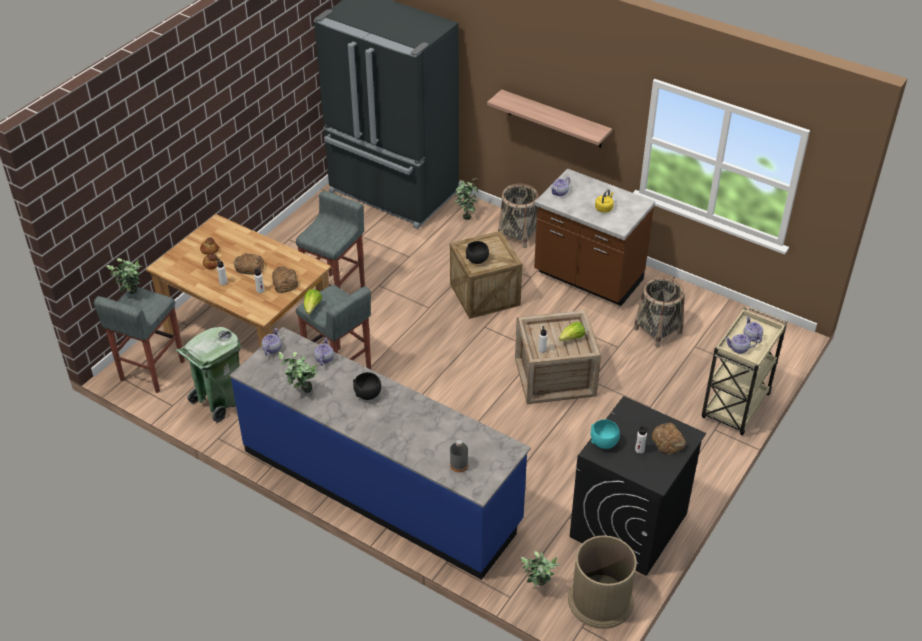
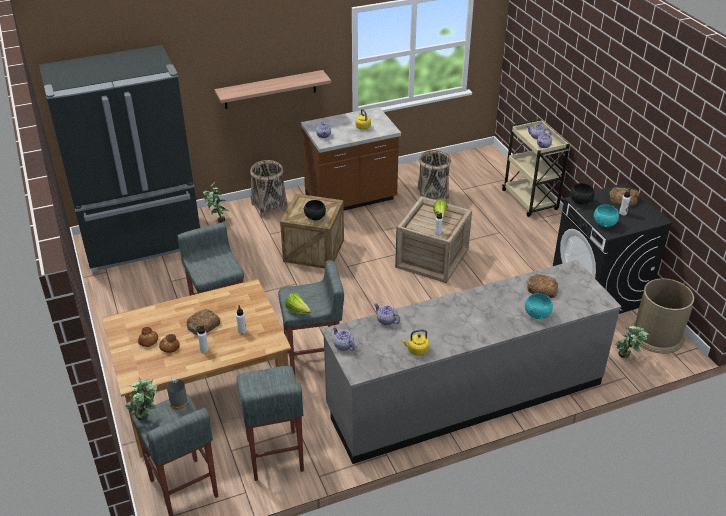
camera: 55 degrees left, 5 degrees down
green trash can [176,327,241,423] -> grey stool [237,366,304,481]
blue counter [230,327,531,580] -> grey counter [321,260,621,464]
bread [272,267,298,293] -> bread moved to [527,274,558,298]
potted plant [279,351,318,393] -> yellow kettle [402,329,430,356]
black bowl [353,372,381,400] -> black bowl moved to [570,183,594,205]
grey bottle [450,440,468,472] -> grey bottle moved to [167,377,188,410]
none -> turquoise bowl [525,293,553,320]

